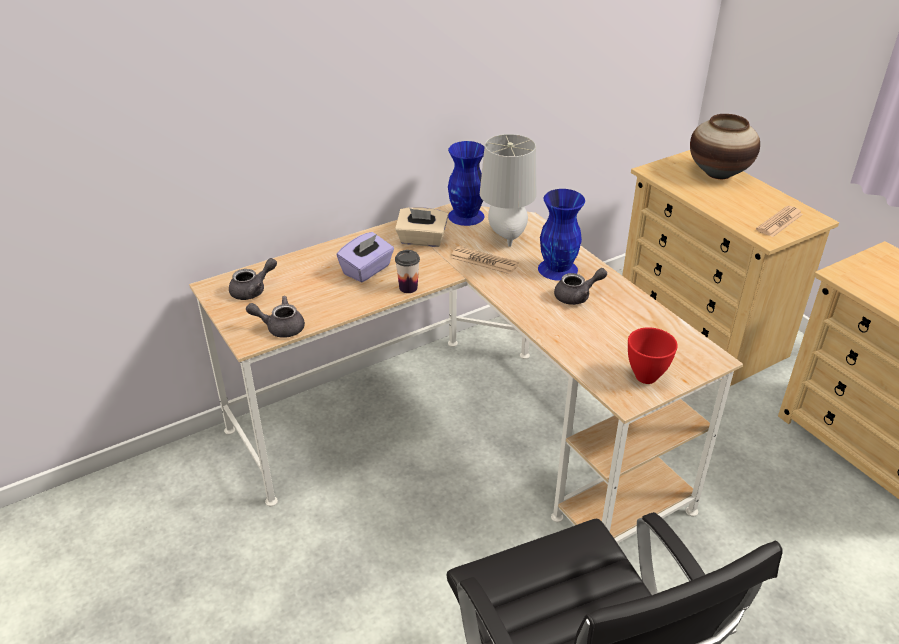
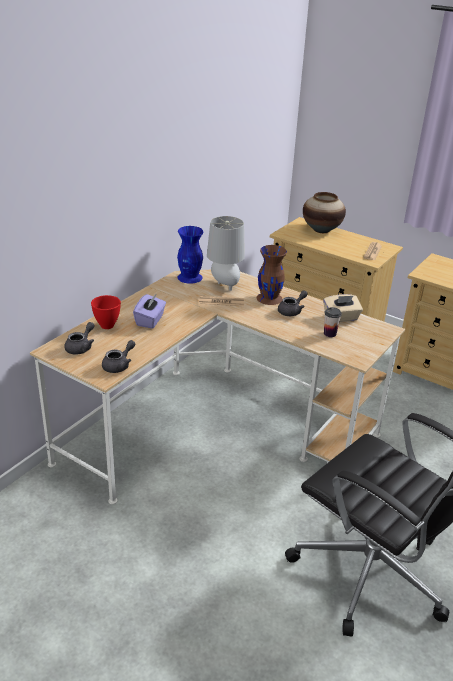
camera: 25 degrees left, 5 degrees down
grey teapot [246,296,305,338] -> grey teapot turned 150 degrees clockwise [102,340,135,373]
beige tissue box [395,207,449,247] -> beige tissue box moved to [323,294,363,322]
cup [395,250,420,293] -> cup moved to [324,307,342,337]
blue vase [538,189,585,281] -> brown vase [256,245,287,305]
red bowl [628,327,678,384] -> red bowl moved to [91,295,121,329]

